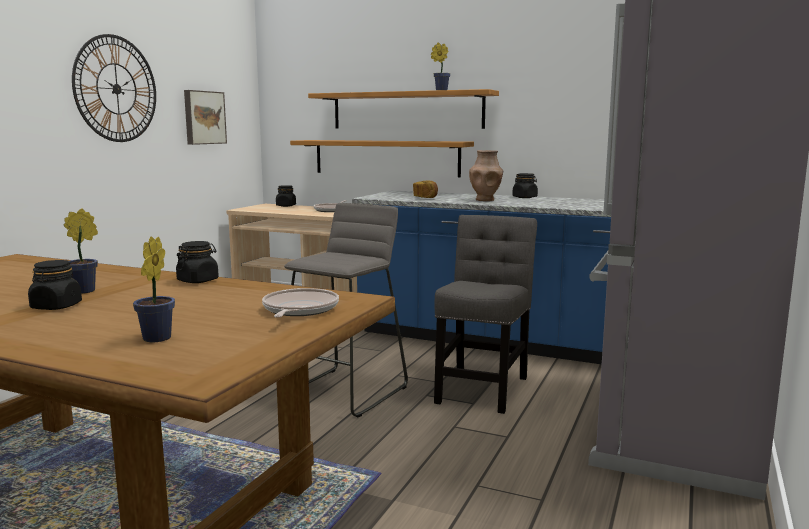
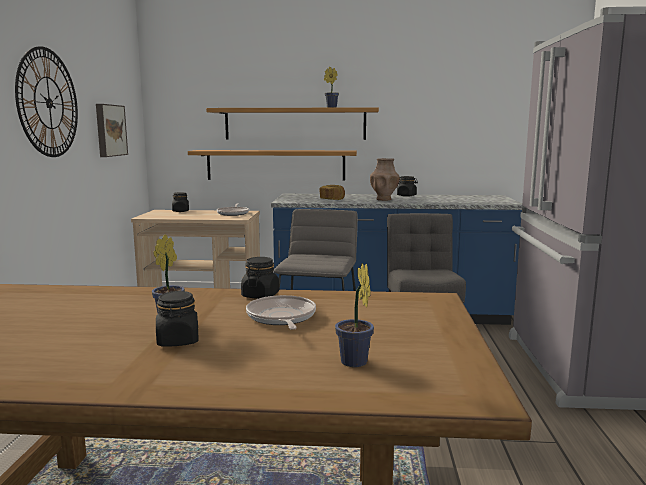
camera: 20 degrees left, 0 degrees up
frying pan [262,288,339,318] -> frying pan moved to [246,295,316,330]

